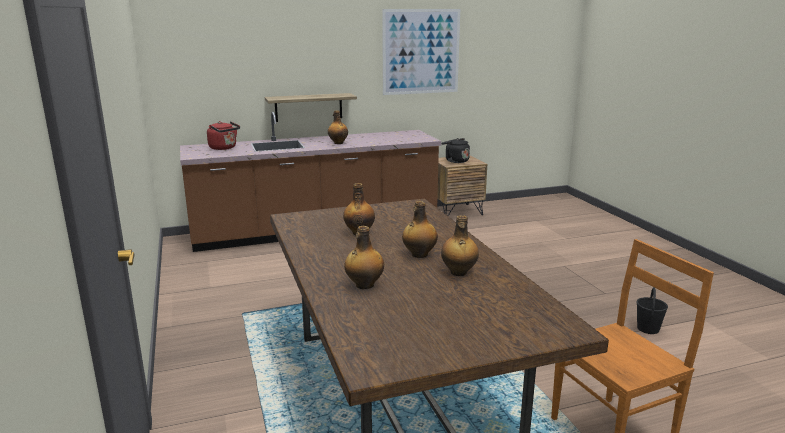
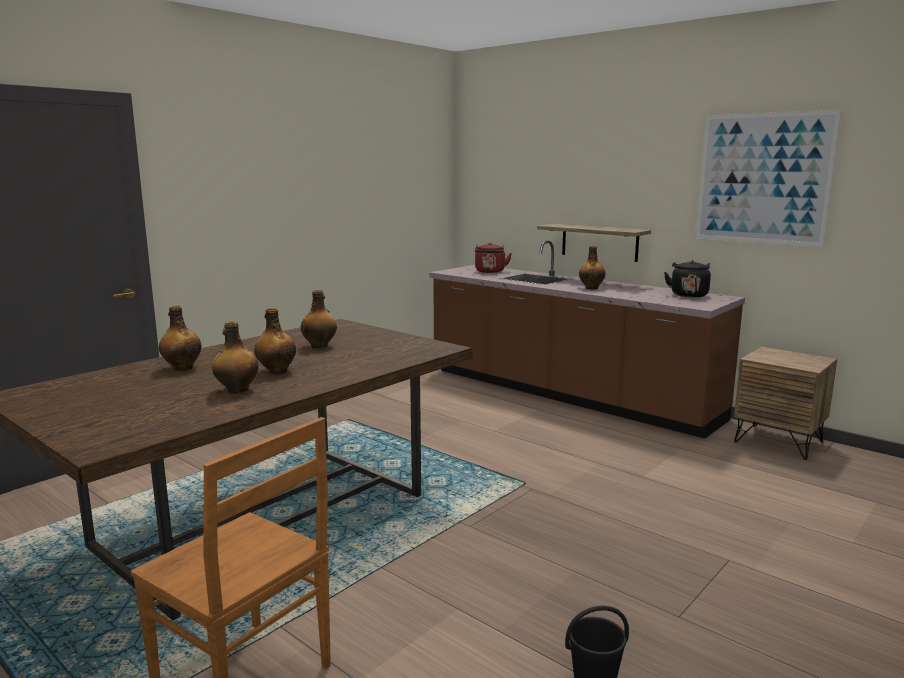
camera: 60 degrees right, 5 degrees down
black kettle [441,138,470,163] -> black kettle moved to [664,260,711,298]

